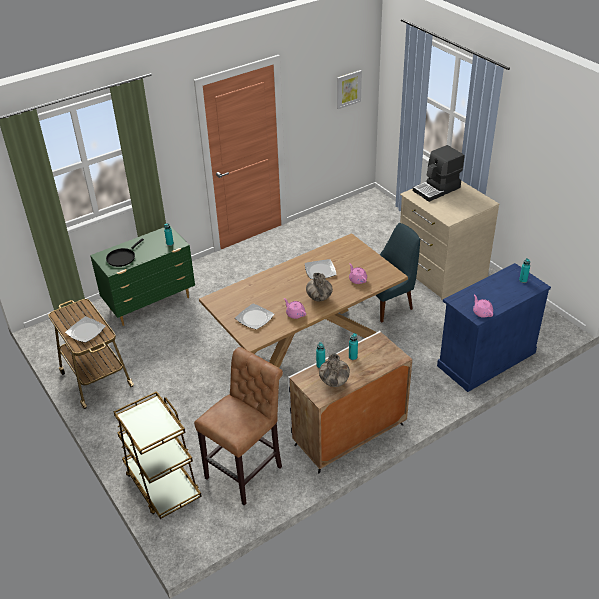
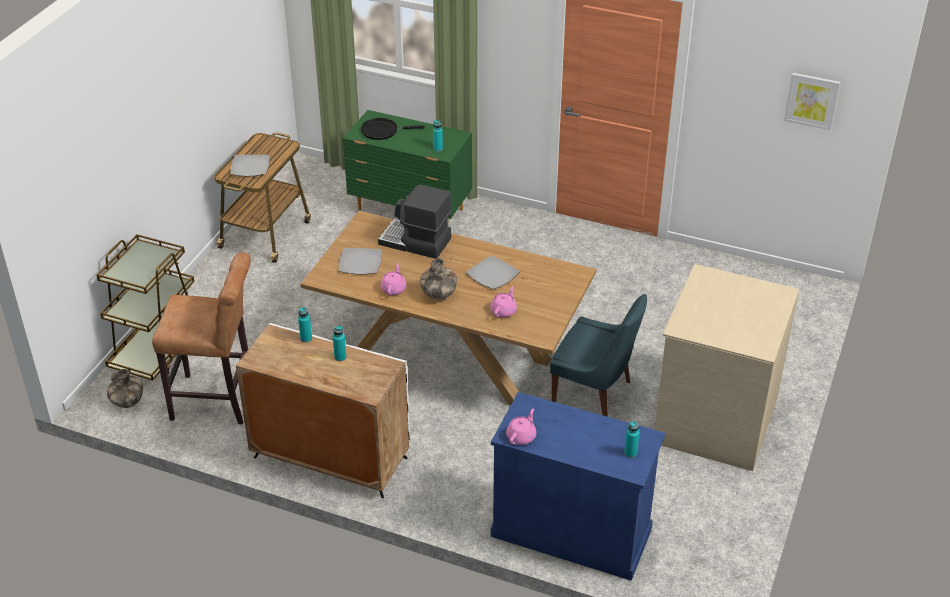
camera: 55 degrees right, 0 degrees up
vase [319,353,350,387] -> vase moved to [107,369,143,408]
coffee machine [413,145,465,202] -> coffee machine moved to [378,185,451,259]

